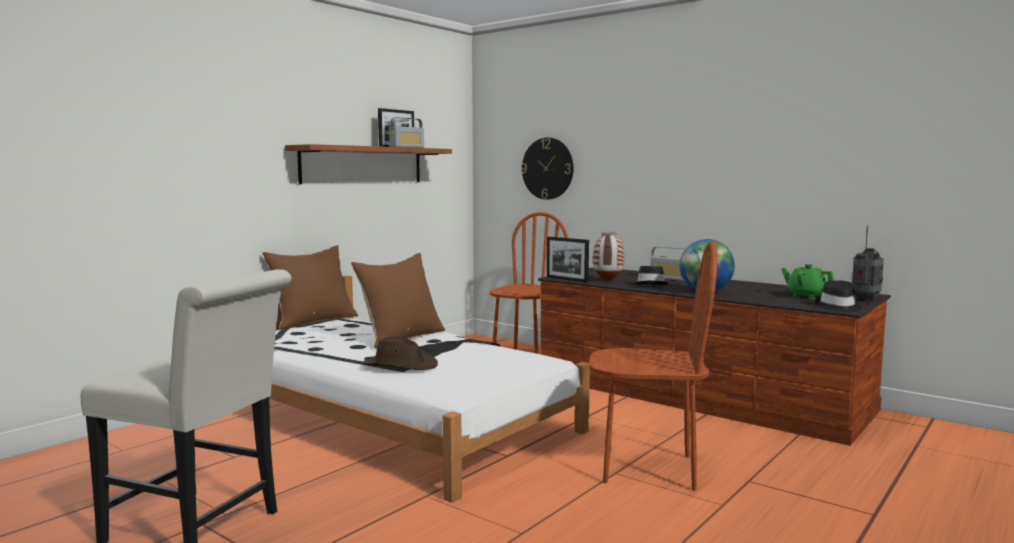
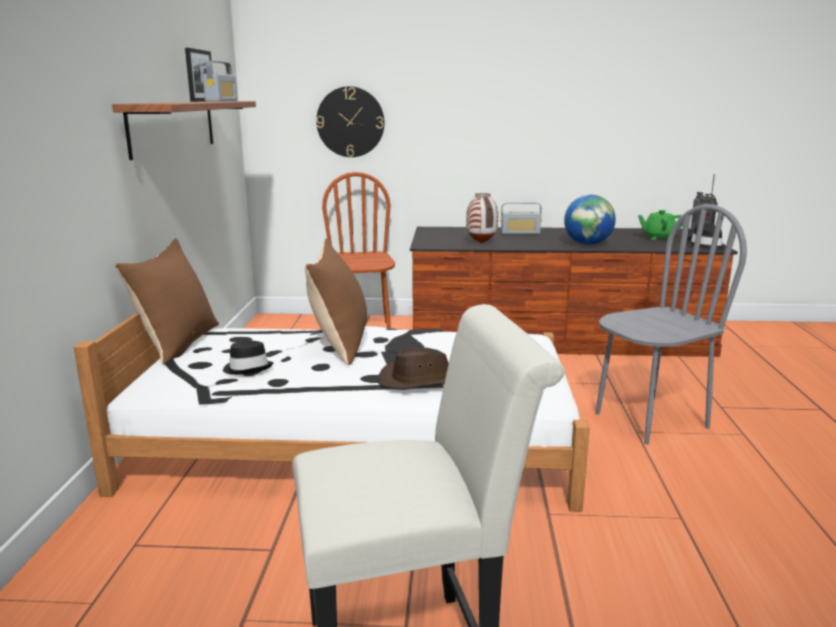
camera: 35 degrees left, 10 degrees up
picture frame [547,237,589,283] -> none
brown chair [589,241,718,491] -> grey chair [596,204,747,444]
black hat [633,266,669,285] -> black hat moved to [223,340,273,375]

